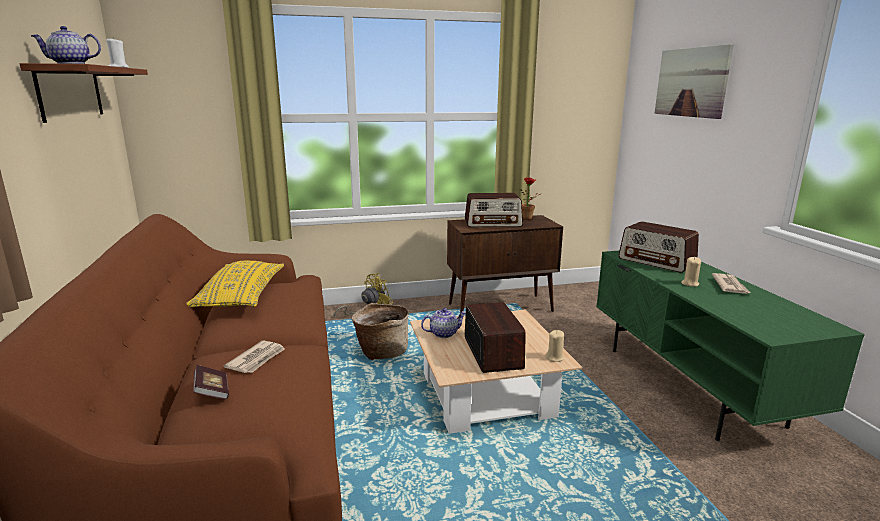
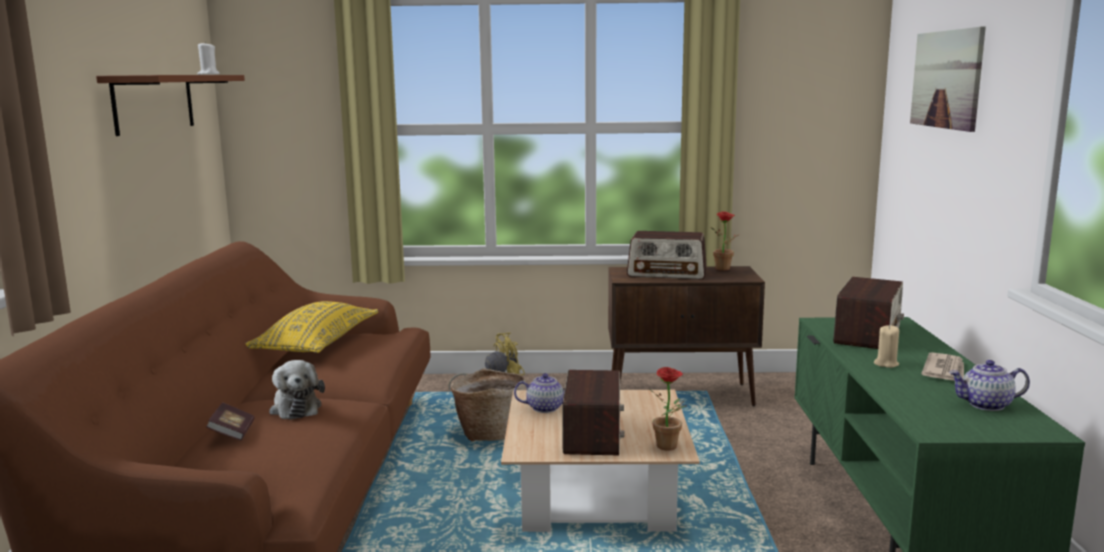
camera: 15 degrees right, 5 degrees down
teapot [31,26,101,64] -> teapot moved to [949,360,1030,411]
newspaper [224,340,285,373] -> plush toy [269,360,325,420]
beige candle [545,330,564,362] -> potted plant [649,367,686,450]
radio [619,221,699,273] -> radio turned 120 degrees counterclockwise [833,277,904,349]

